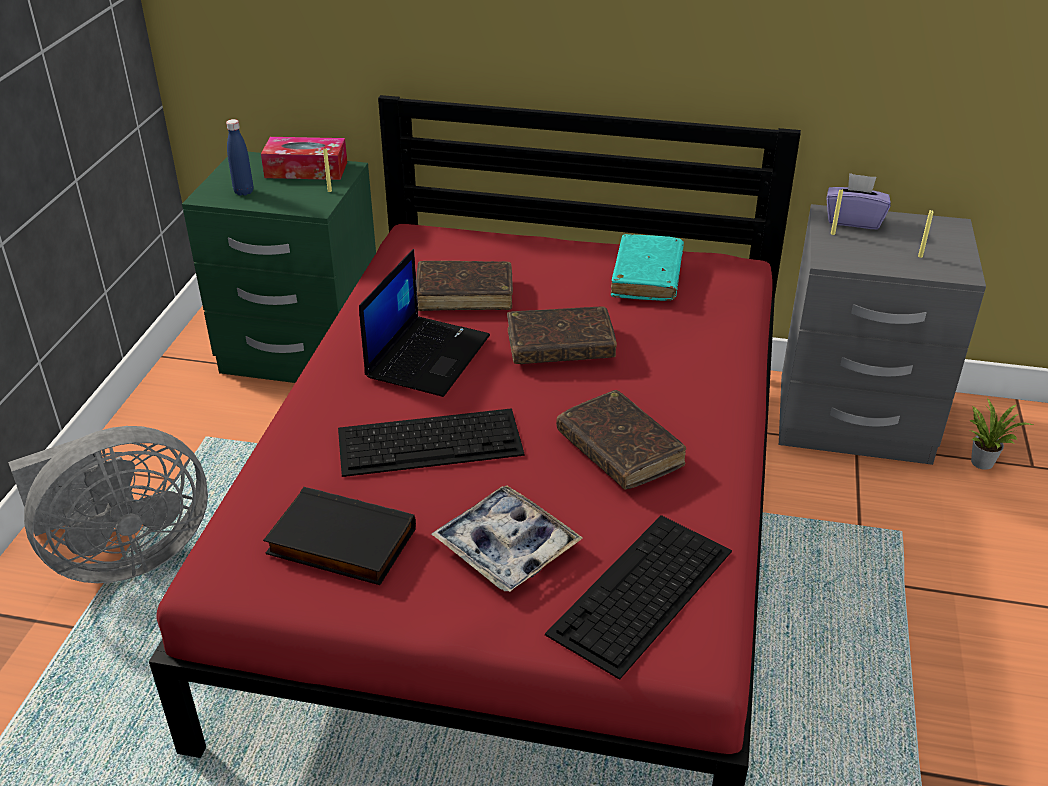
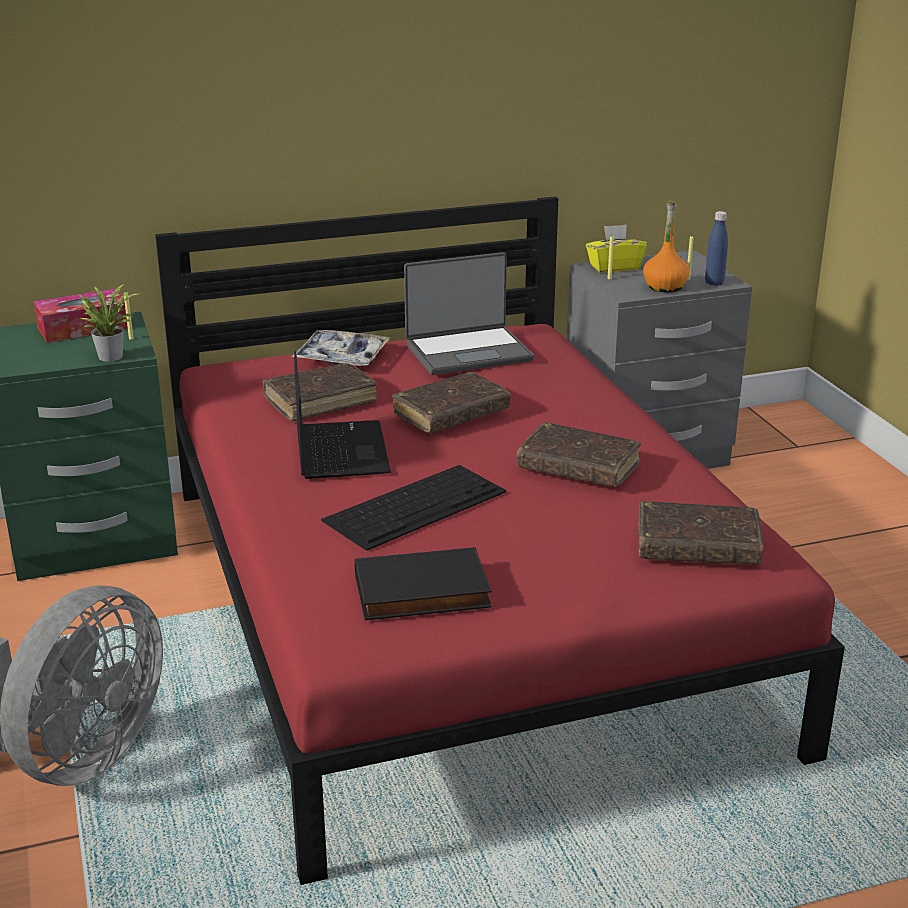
camera: 30 degrees left, 10 degrees down
blue bottle [226,119,253,196] -> blue bottle moved to [705,211,728,286]
tray [431,485,583,592] -> tray moved to [292,330,391,366]
keyboard [545,515,732,680] -> brown book [638,501,764,565]
turquoise book [611,234,684,301] -> laptop [404,252,534,375]
purple tissue box [826,173,891,229] -> yellow tissue box [586,224,647,273]
potted plant [970,398,1033,470] -> potted plant moved to [77,284,138,362]
none -> orange bottle [643,200,690,292]

